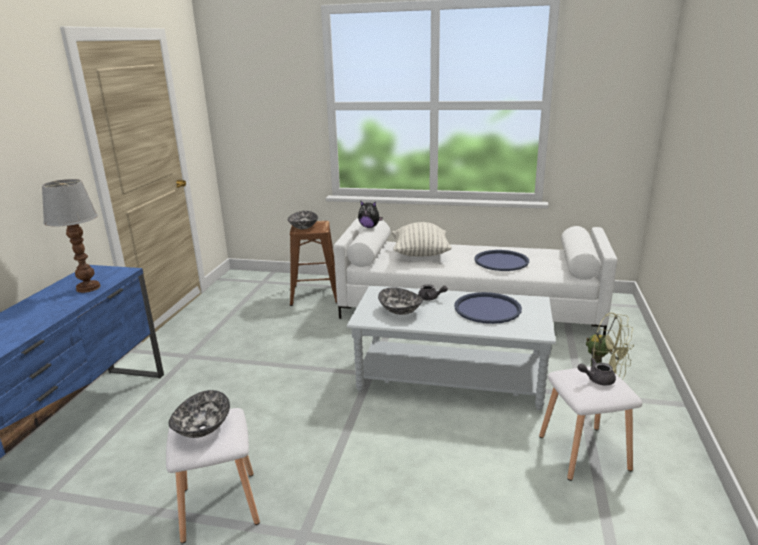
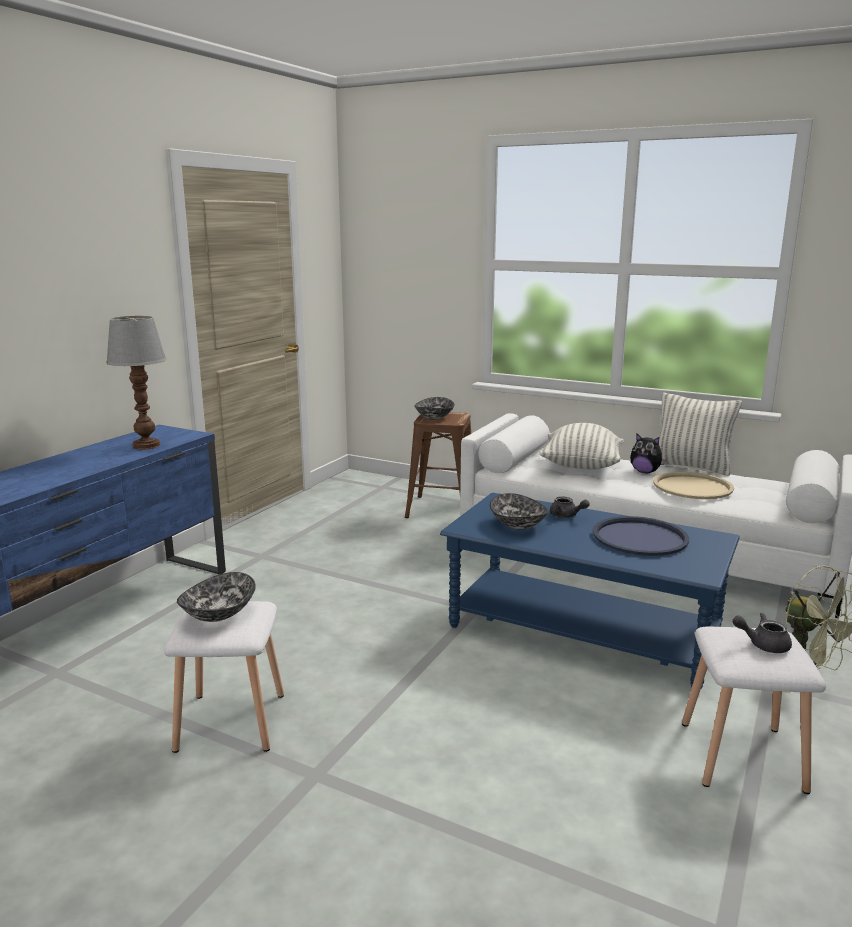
camera: 15 degrees right, 5 degrees down
grey coffee table [347,286,556,410] -> blue coffee table [440,493,740,688]
plush toy [358,200,383,228] -> plush toy moved to [630,434,667,473]
blue tray [474,250,529,271] -> beige tray [653,471,734,499]
none -> pillow [658,393,742,476]

